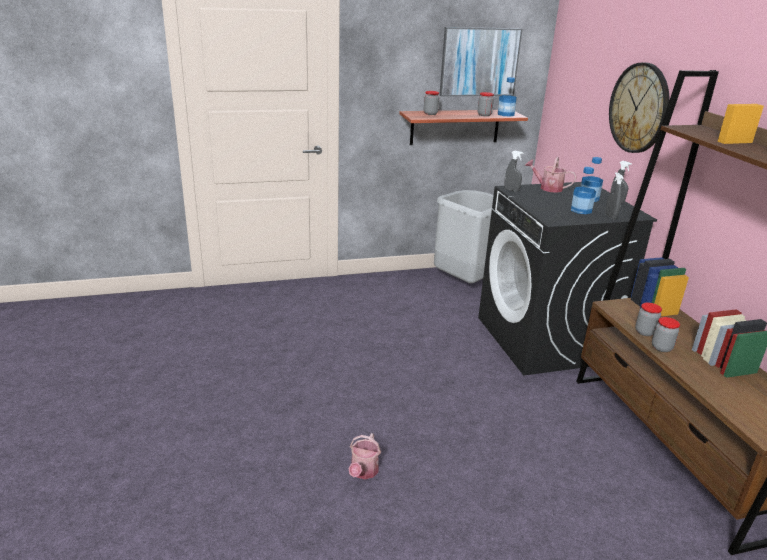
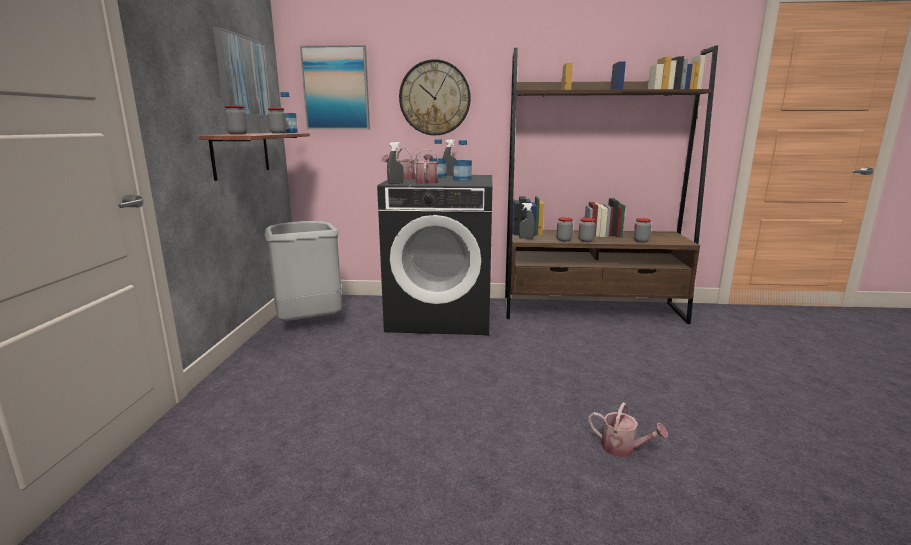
camera: 70 degrees left, 10 degrees down
grey spray bottle [605,172,624,220] -> grey spray bottle moved to [519,203,535,239]
none -> picture [300,45,370,130]
none -> watering can [414,150,439,184]
none -> jar [634,218,651,243]

